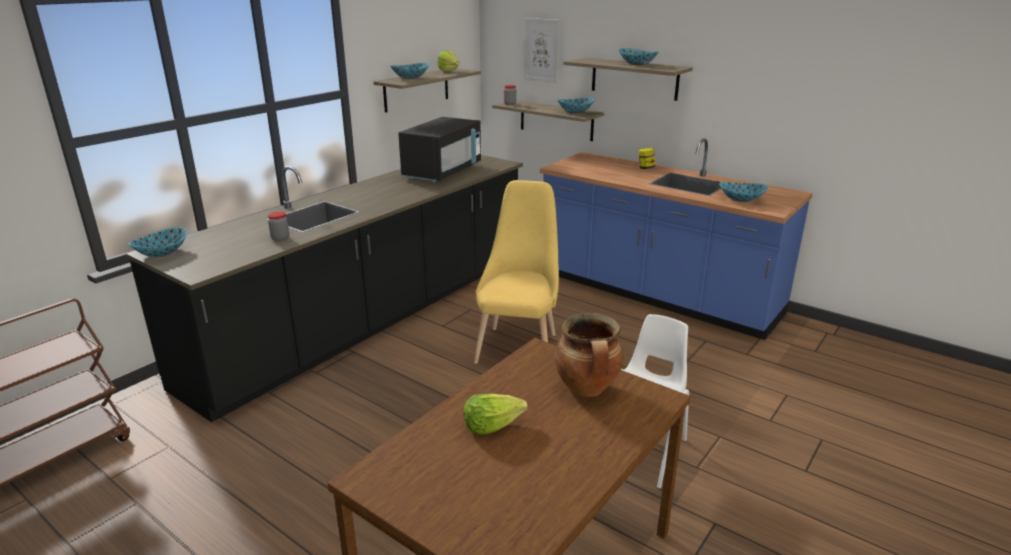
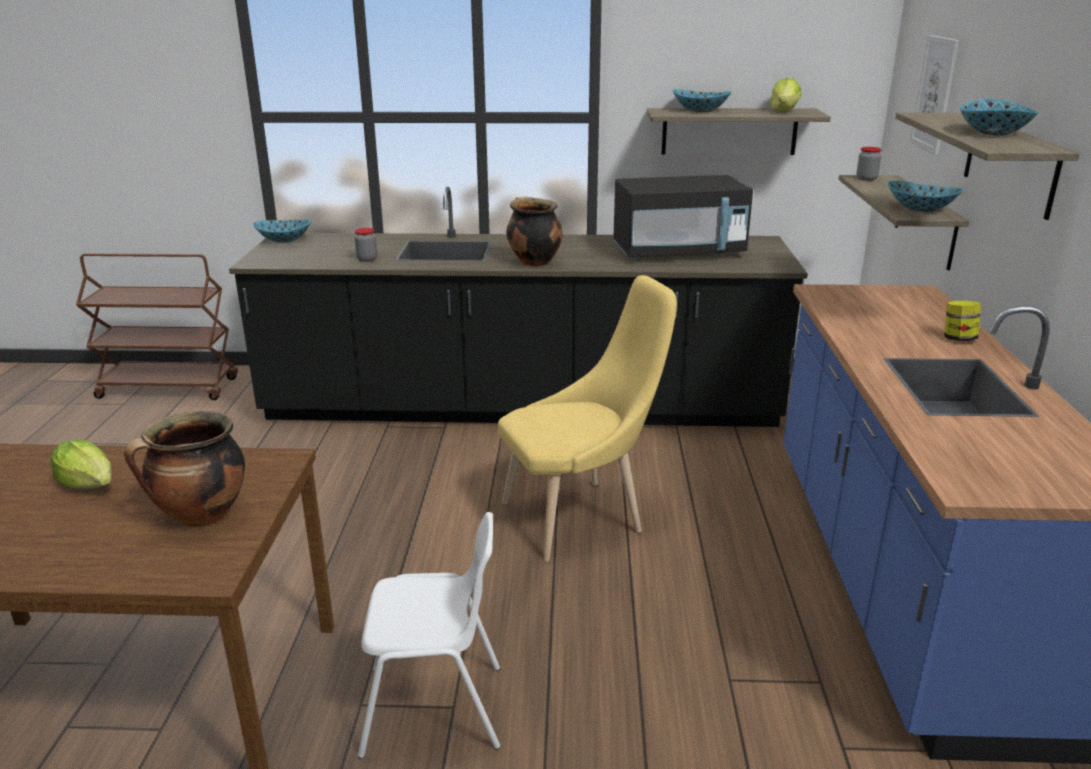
camera: 55 degrees right, 0 degrees up
bowl [719,182,768,202] -> none
none -> cooking pot [506,197,563,267]

